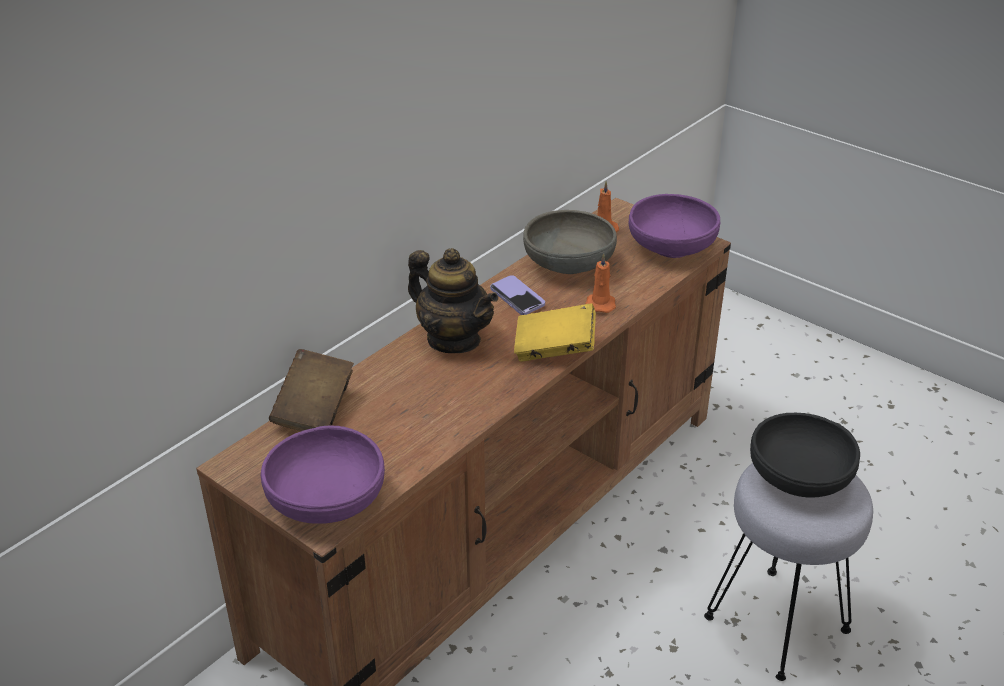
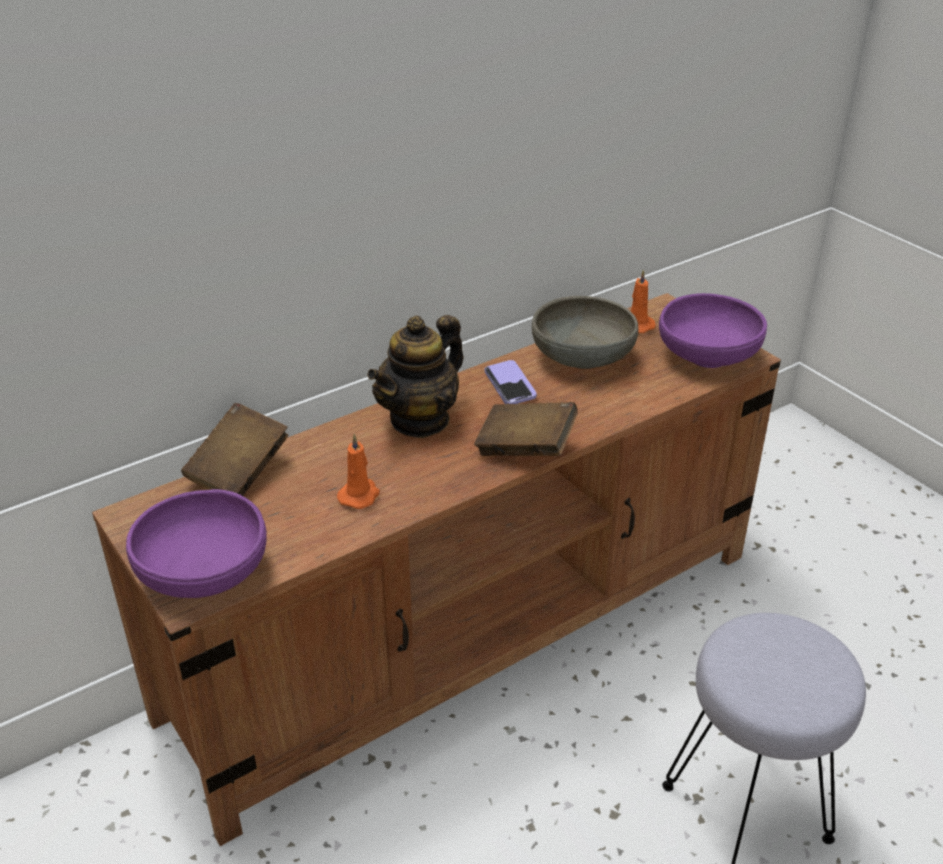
camera: 15 degrees right, 0 degrees up
teapot [408,248,498,353] -> teapot turned 75 degrees clockwise [367,315,464,438]
yellow book [514,303,596,362] -> brown book [474,402,578,456]
orange candle [585,253,616,313] -> orange candle moved to [337,434,380,509]
black bowl [750,413,860,497] -> none

